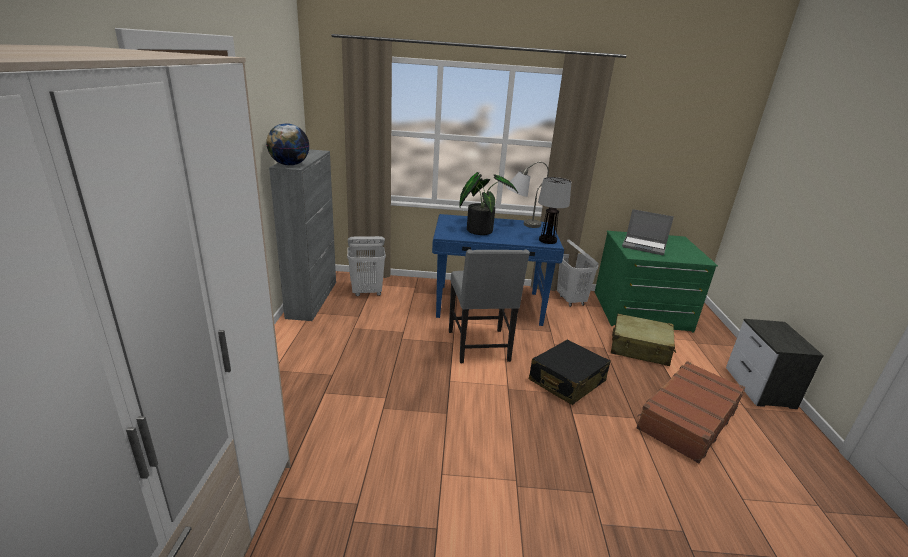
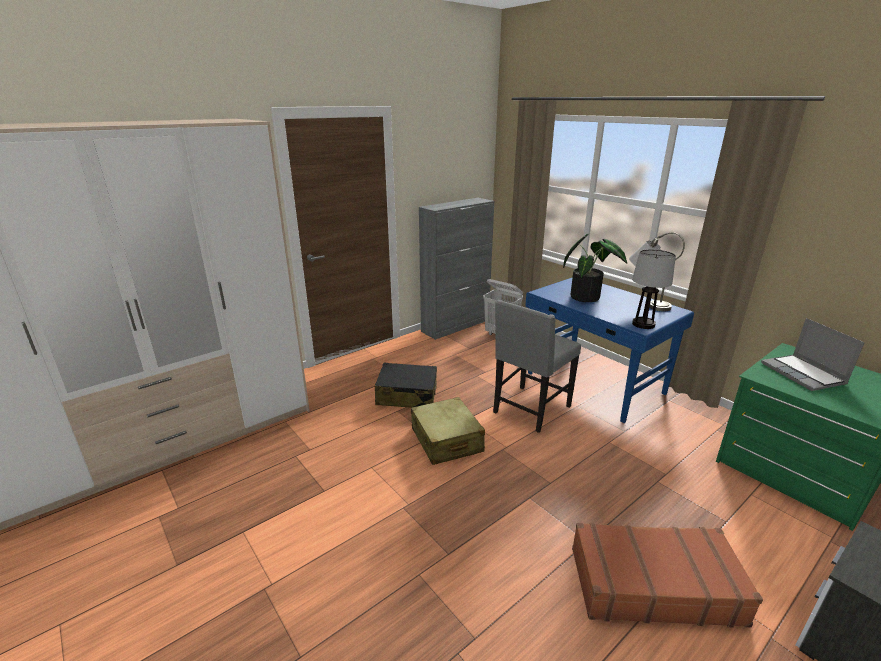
camera: 50 degrees right, 0 degrees up
globe [266,123,310,166] -> none
black suitcase [529,340,610,405] -> black suitcase moved to [375,363,437,408]
white laundry basket [557,240,599,307] -> none
beige suitcase [611,314,676,366] -> beige suitcase moved to [411,397,485,465]

